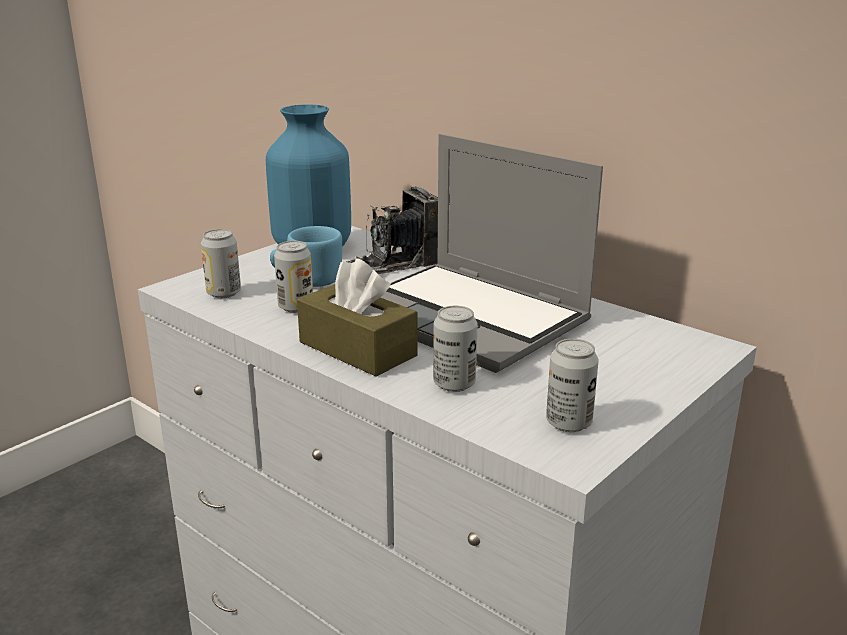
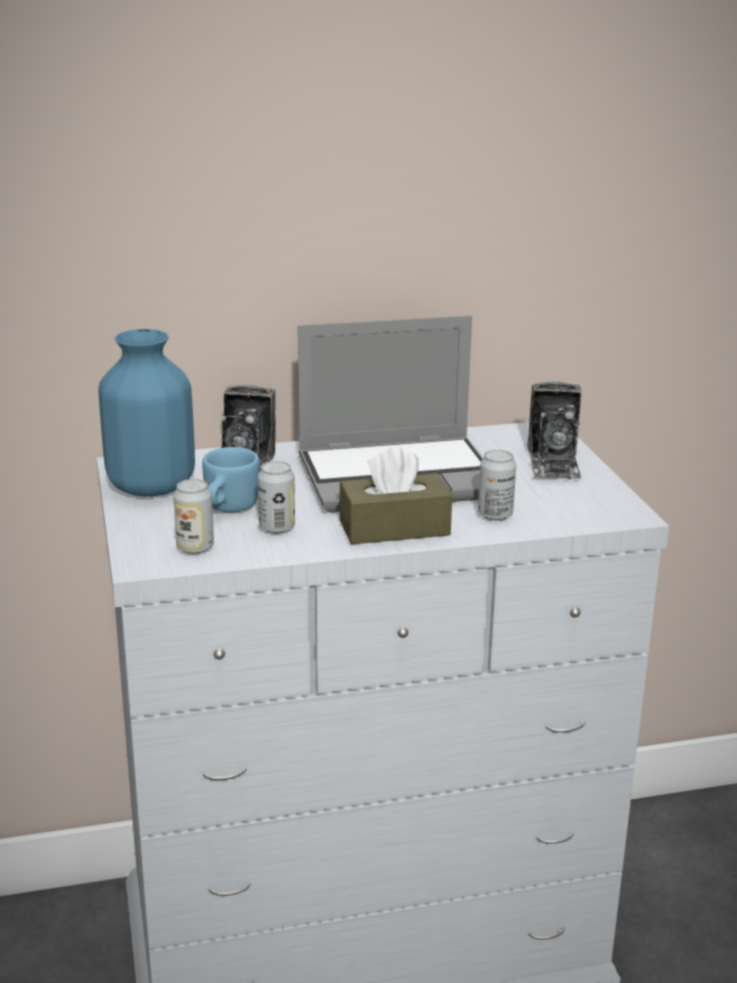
camera: 55 degrees left, 0 degrees up
can [546,339,599,432] -> none
none -> camera [528,381,582,479]

